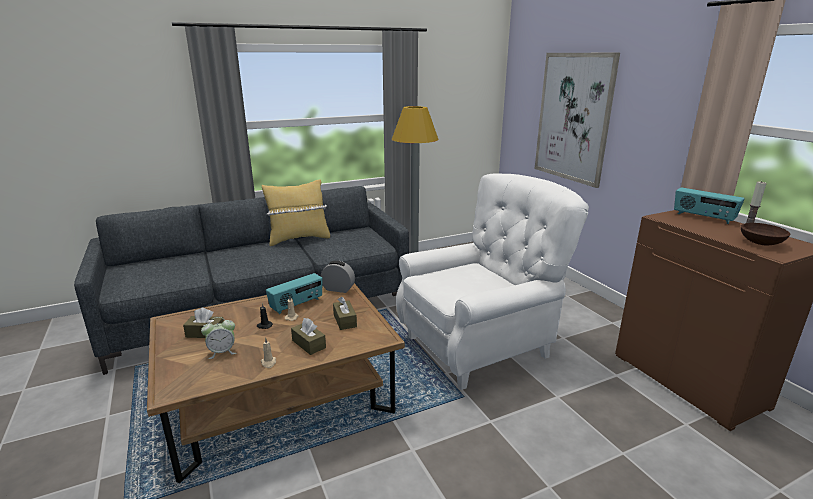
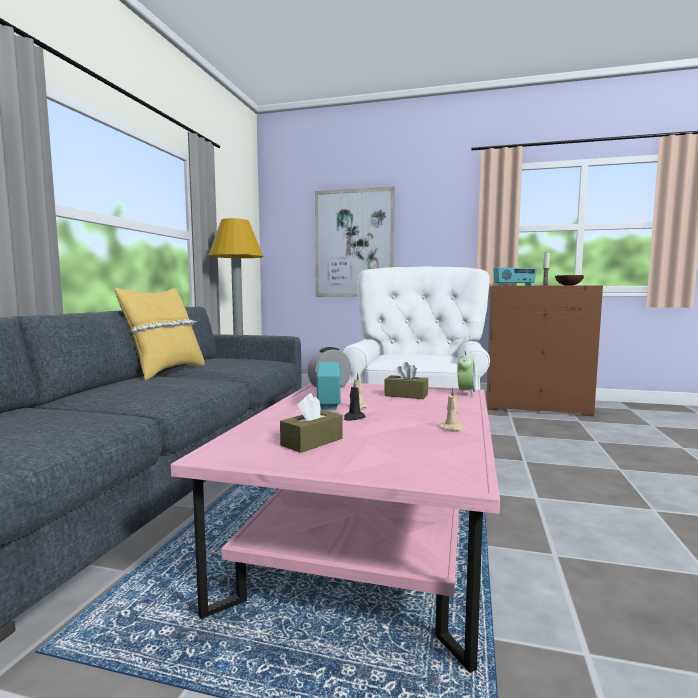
camera: 50 degrees left, 15 degrees down
brown coffee table [147,283,405,484] -> pink coffee table [171,383,500,673]
alarm clock [201,317,236,359] -> alarm clock moved to [457,351,476,397]
brown tissue box [291,318,326,355] -> none

